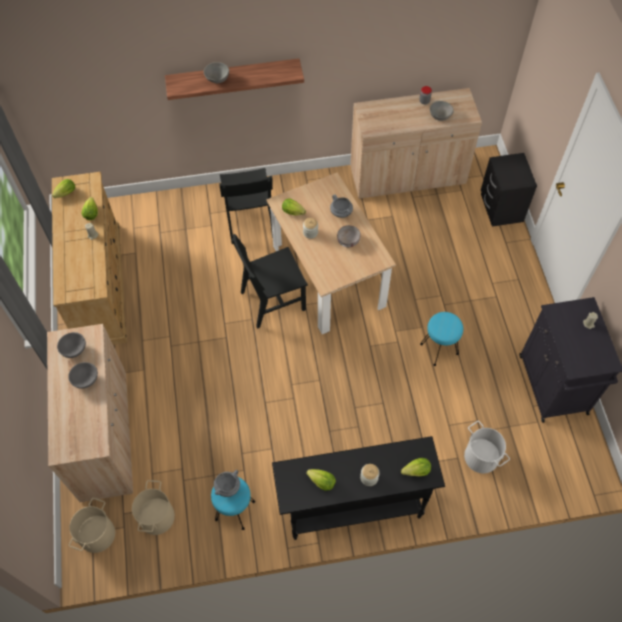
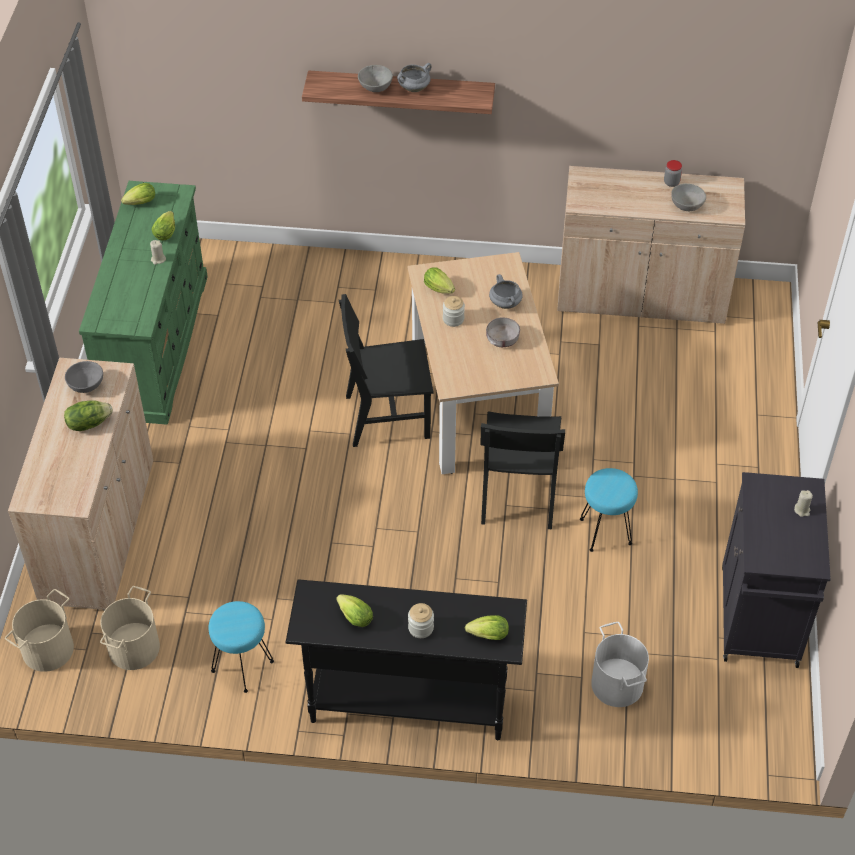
camera: 15 degrees right, 10 degrees down
beige dresser [52,172,127,345] -> green dresser [79,181,208,425]
grey bowl [68,362,98,389] -> lettuce [64,400,113,431]
grey cooking pot [214,470,240,497] -> grey cooking pot moved to [397,63,431,92]
black chair [219,168,273,244] -> black chair moved to [481,411,565,529]
black nightstand [481,153,537,227] -> none

